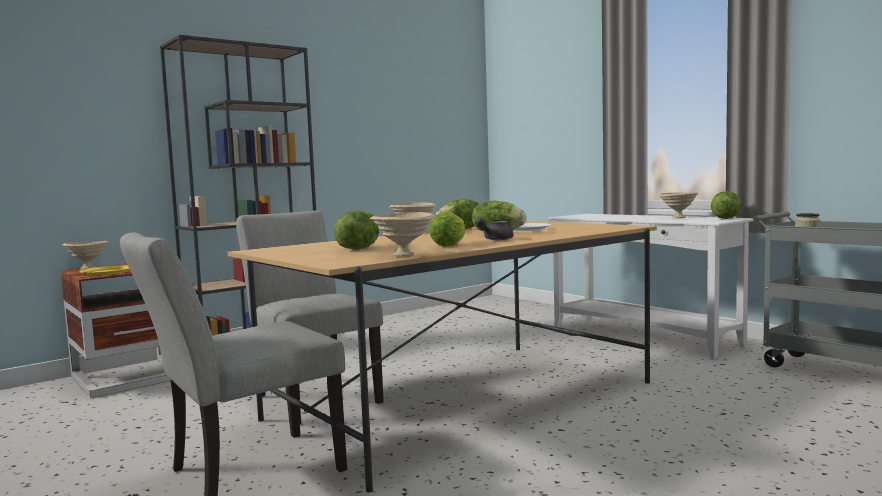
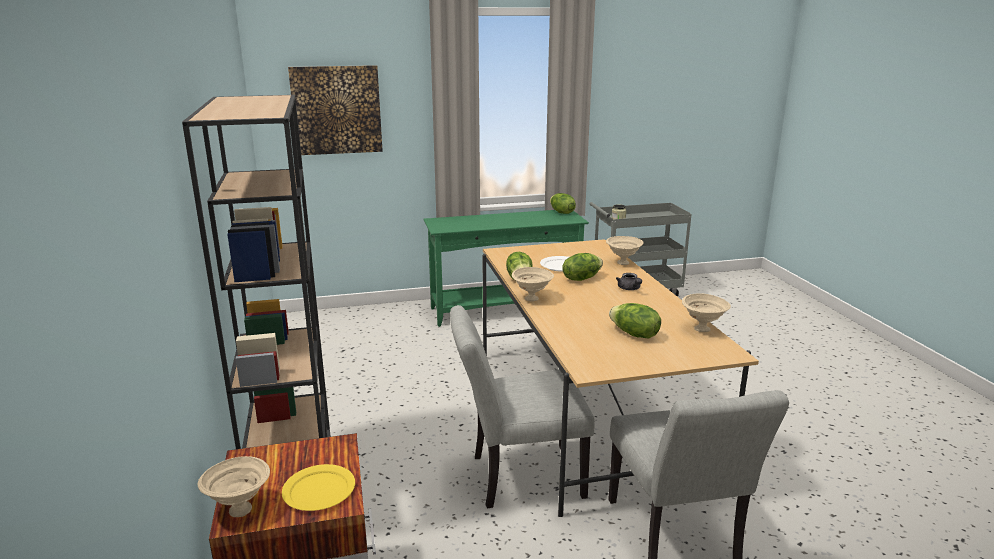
camera: 65 degrees left, 15 degrees up
lettuce [428,212,465,247] -> none
white console table [548,214,754,359] -> green console table [423,210,589,327]
beige bowl [658,192,699,218] -> beige bowl moved to [606,236,643,265]
none -> picture [288,65,383,155]

